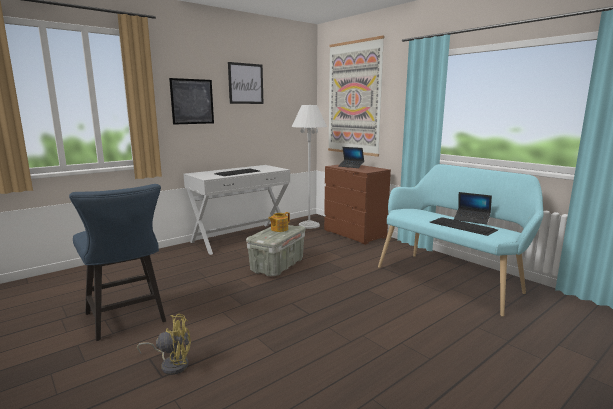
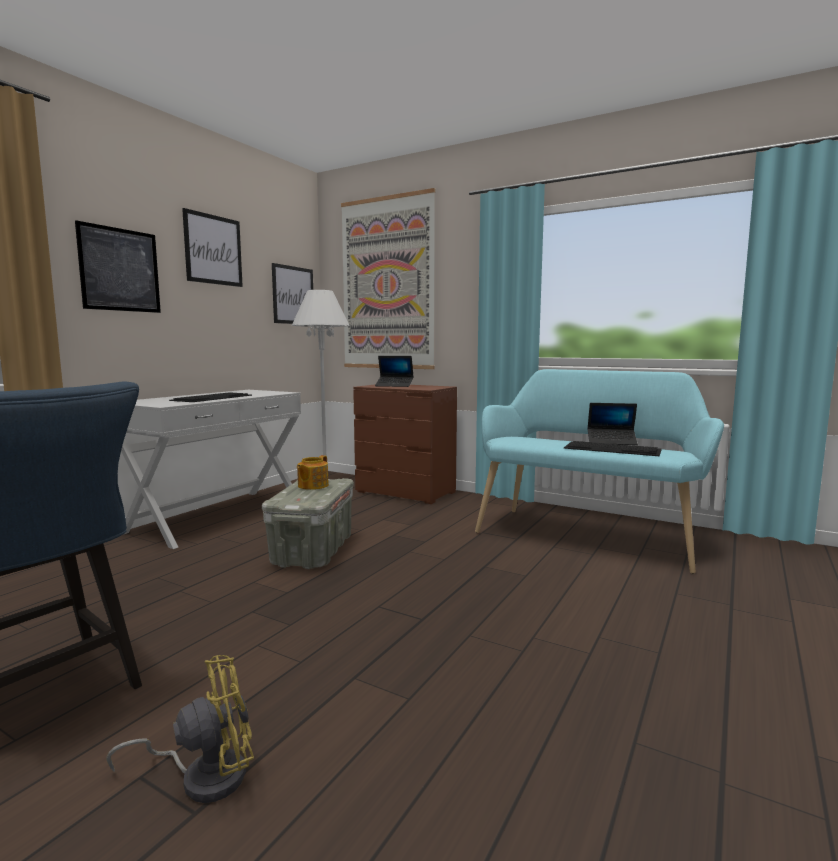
camera: 20 degrees left, 5 degrees down
none -> picture [272,263,313,324]

